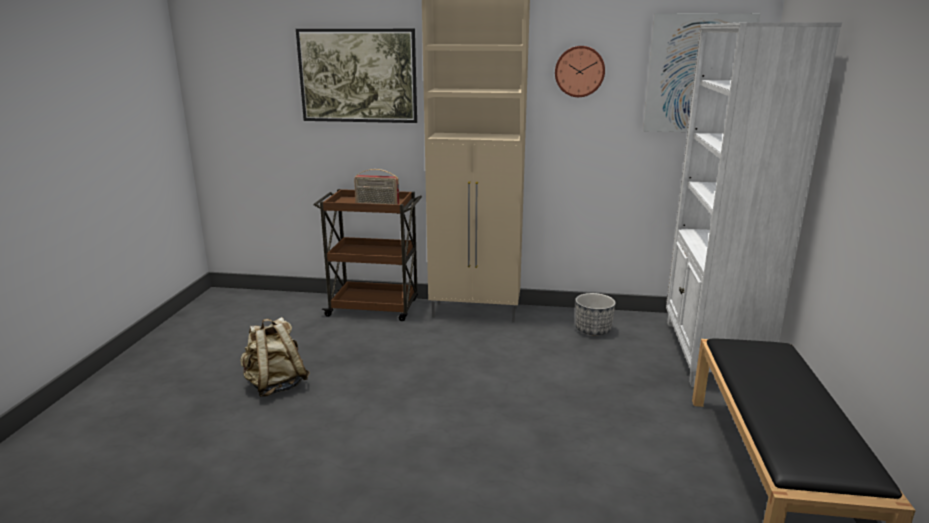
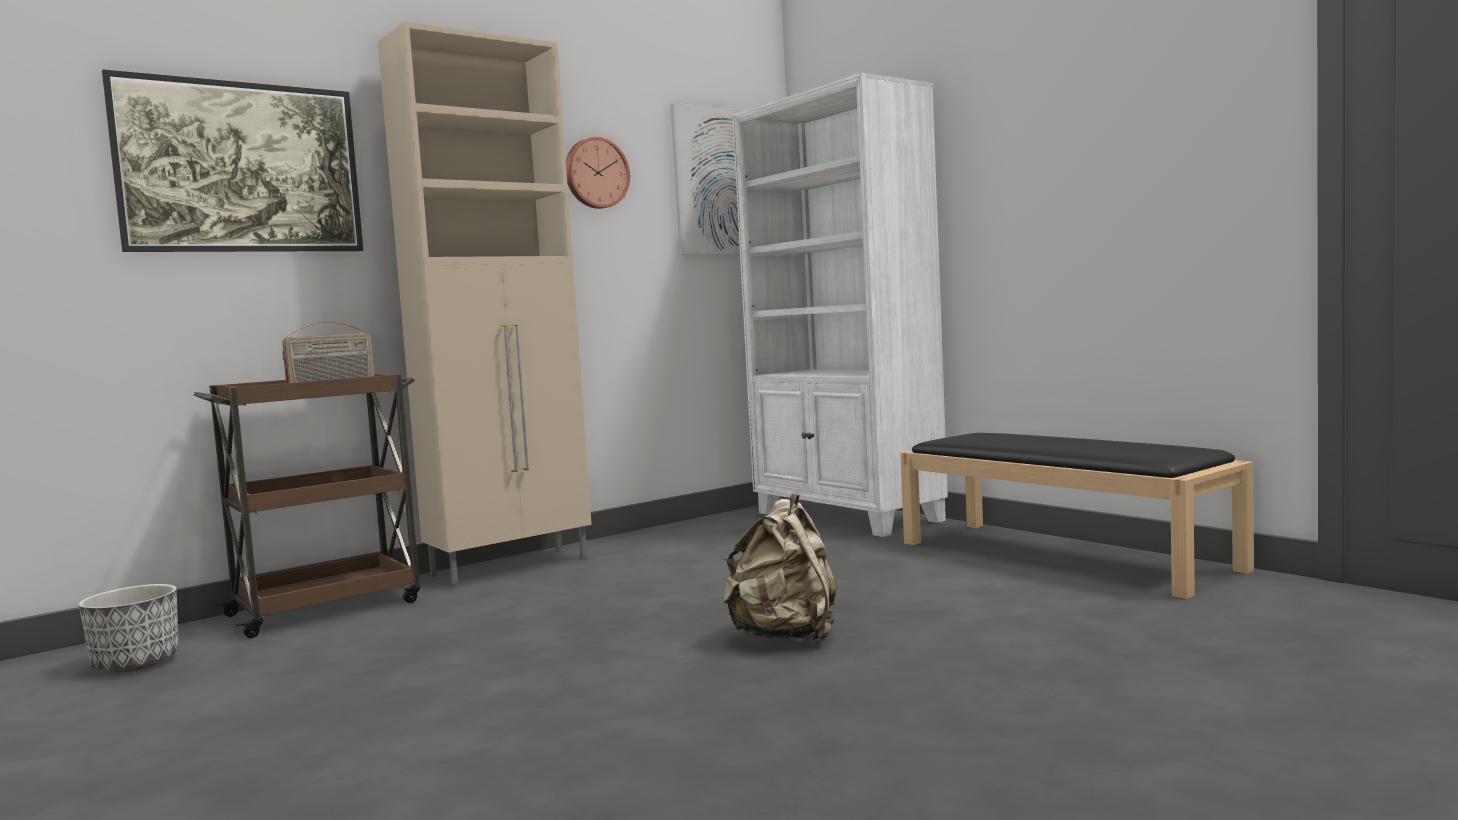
camera: 45 degrees left, 15 degrees down
beige backpack [240,317,310,397] -> beige backpack moved to [723,492,837,643]
planter [575,293,616,336] -> planter moved to [78,584,179,672]

